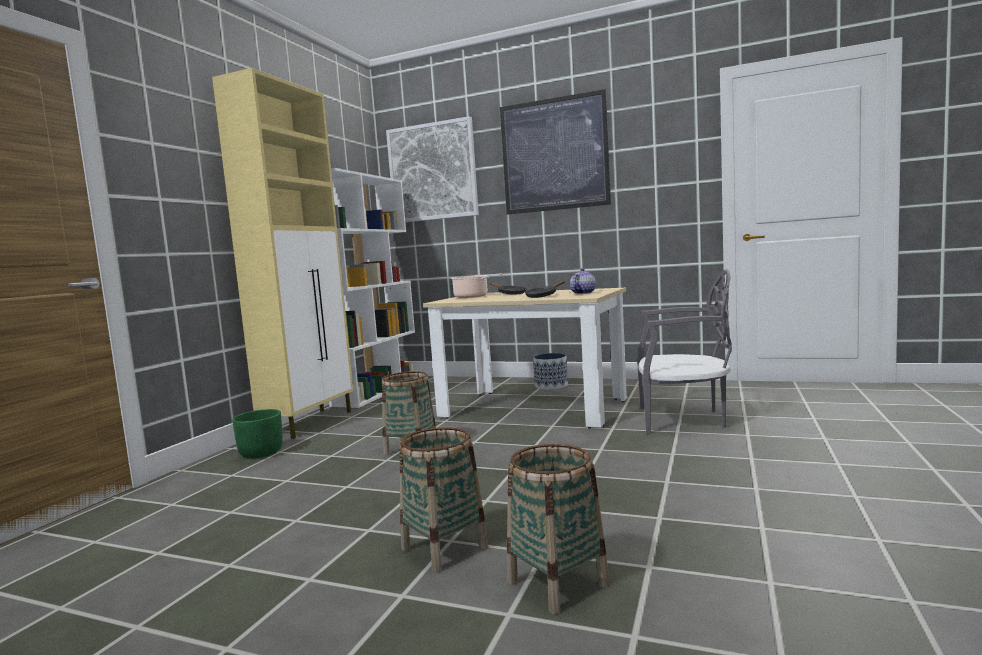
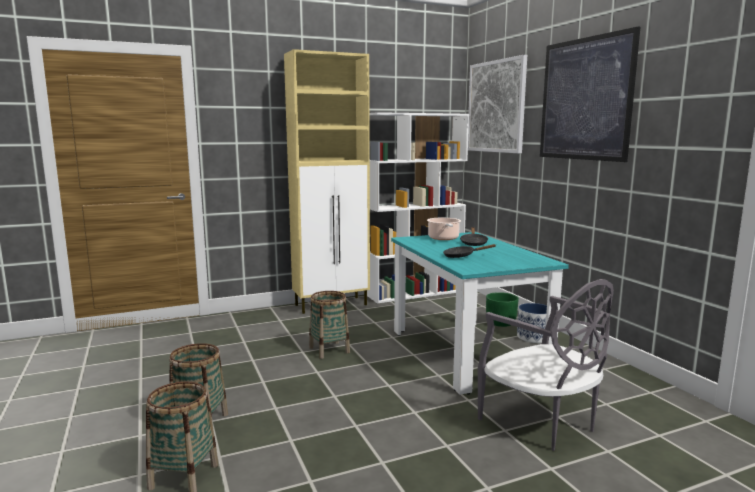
camera: 45 degrees right, 5 degrees up
green planter [232,409,283,459] -> green planter moved to [486,292,519,327]
beige dining table [423,288,627,429] -> turquoise dining table [391,232,569,395]
teapot [570,268,596,294] -> none

